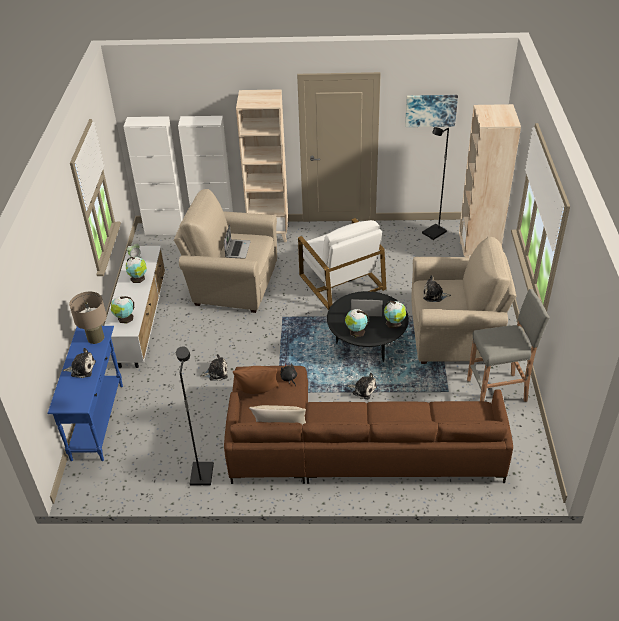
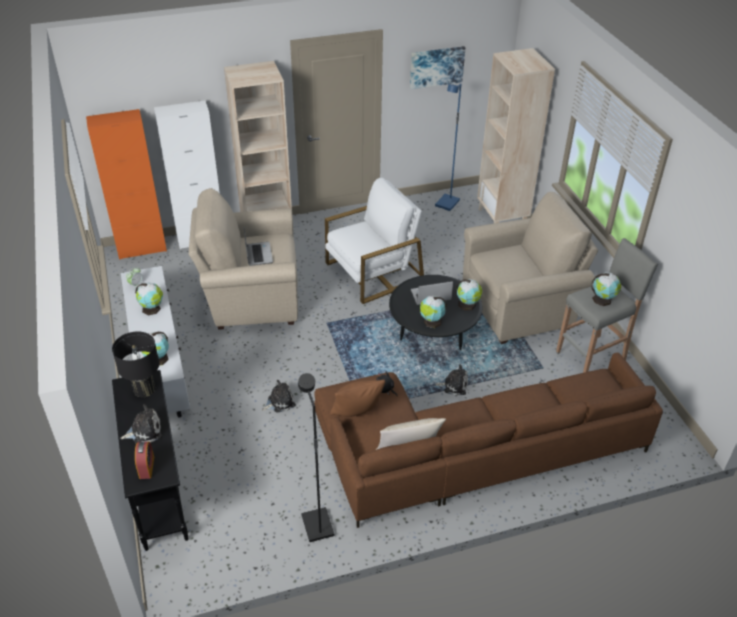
camera: 20 degrees left, 0 degrees up
blue console table [47,326,123,461] -> black console table [112,370,189,551]
beige table lamp [69,292,107,344] -> black table lamp [112,331,160,397]
white cabinet [123,116,184,236] -> orange cabinet [86,109,167,260]
white armchair [298,218,386,310] -> white armchair turned 75 degrees counterclockwise [325,178,424,304]
black floor lamp [422,127,449,240] -> blue floor lamp [435,83,461,211]
plush toy [423,275,451,302] -> none
none -> alarm clock [135,441,154,479]
none -> globe [592,272,621,306]

